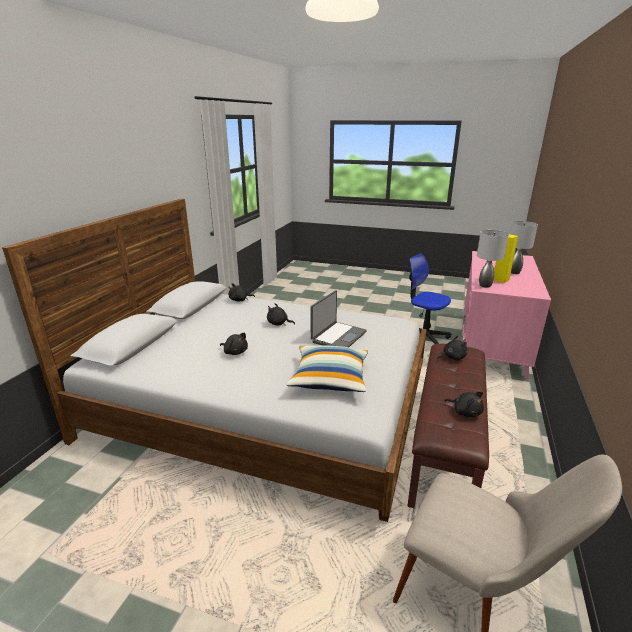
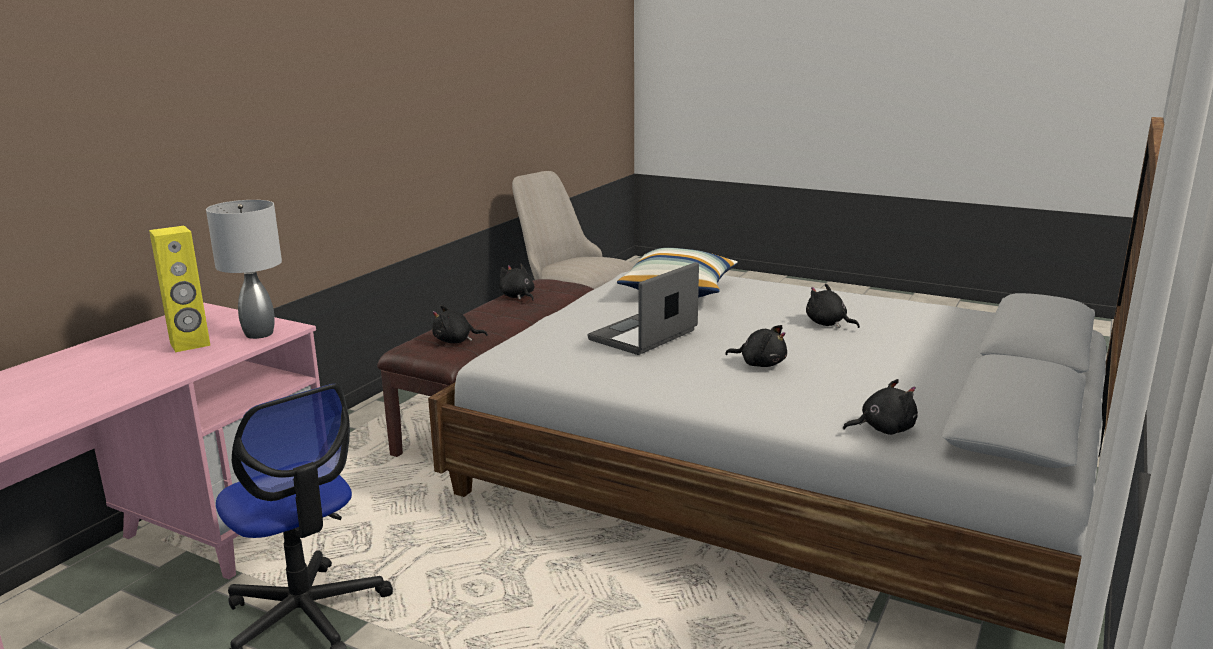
camera: 170 degrees left, 5 degrees down
grey table lamp [509,221,538,274] -> none

